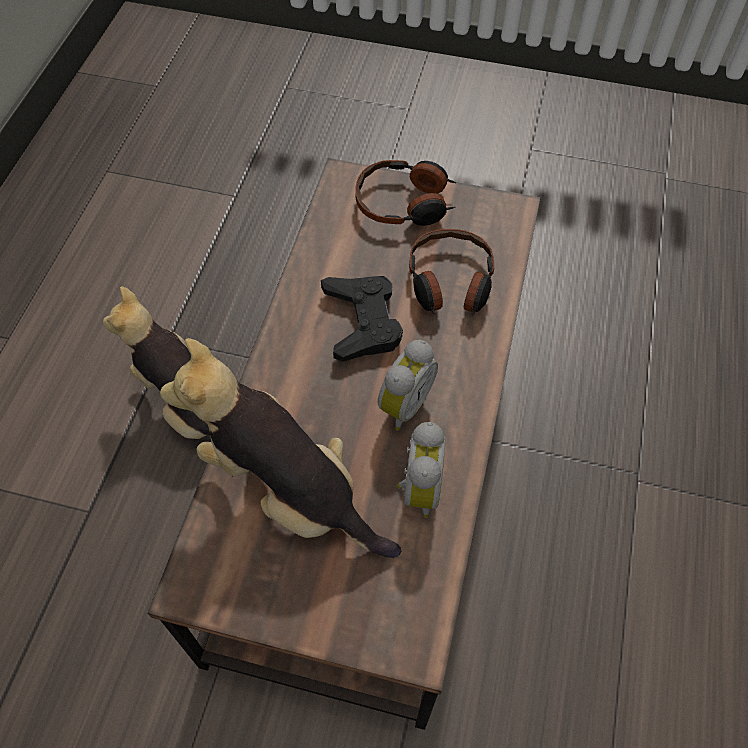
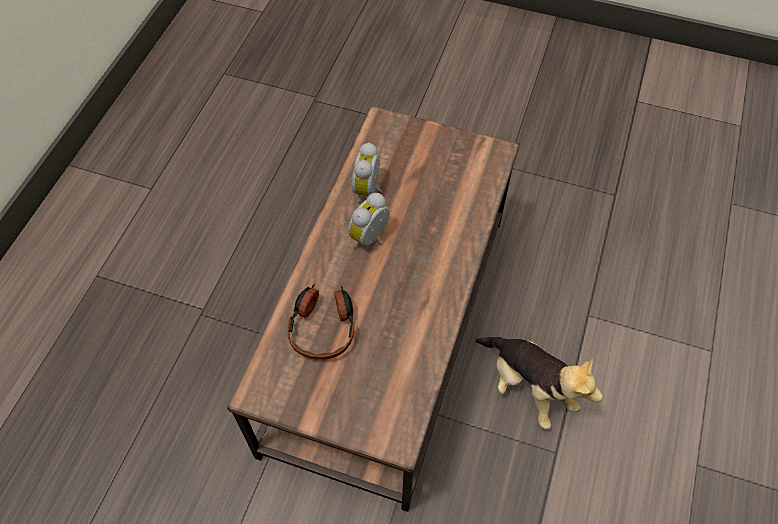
camera: 175 degrees left, 0 degrees up
plush toy [160,338,401,558] -> none
black game controller [321,276,403,362] -> none
headphones [355,160,456,226] -> none

